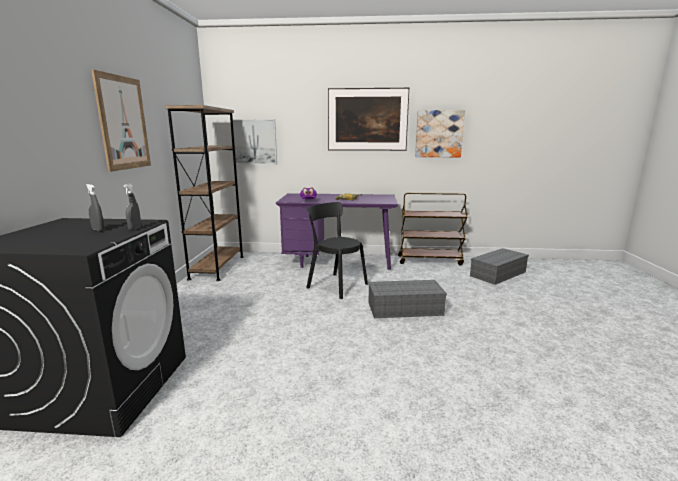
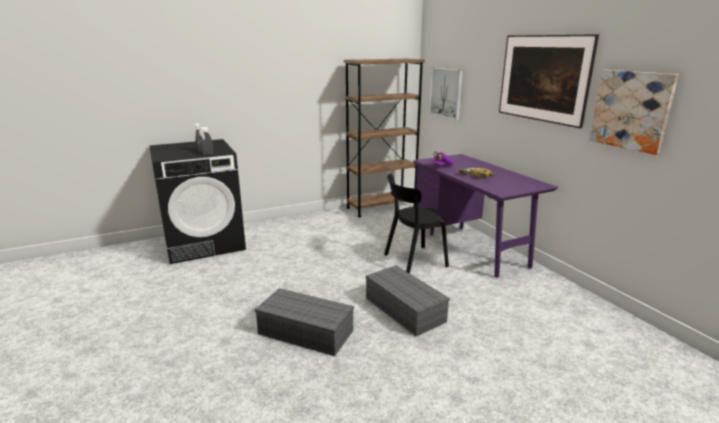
camera: 60 degrees right, 5 degrees up
picture [91,70,151,172] -> none
black chair [306,202,368,299] -> black chair turned 120 degrees counterclockwise [384,173,449,274]
brown cart [398,193,468,266] -> none
grey storage box [470,248,529,285] -> grey storage box moved to [255,288,354,356]

